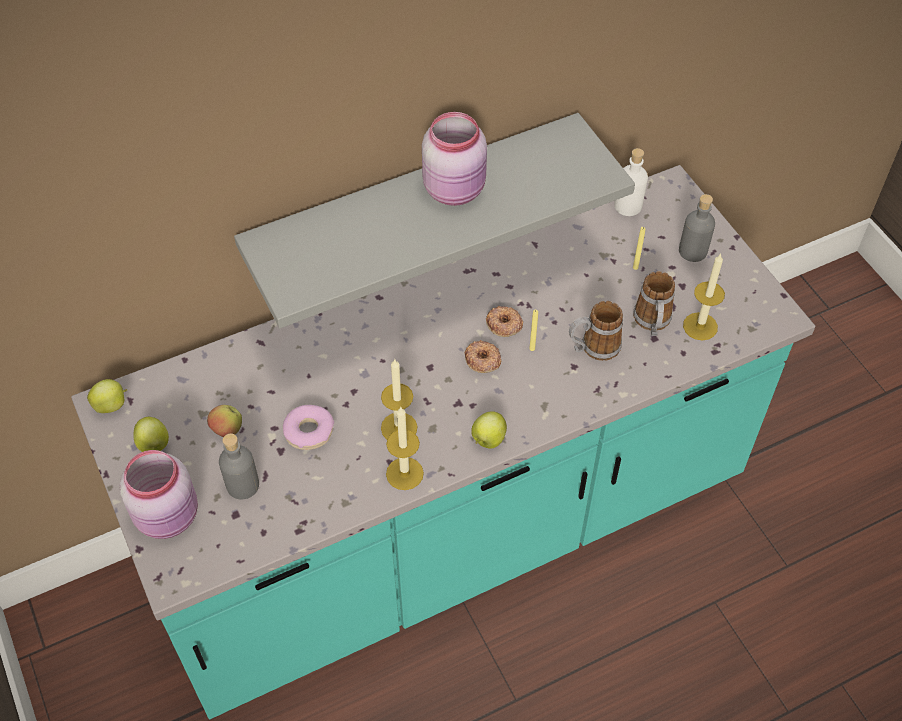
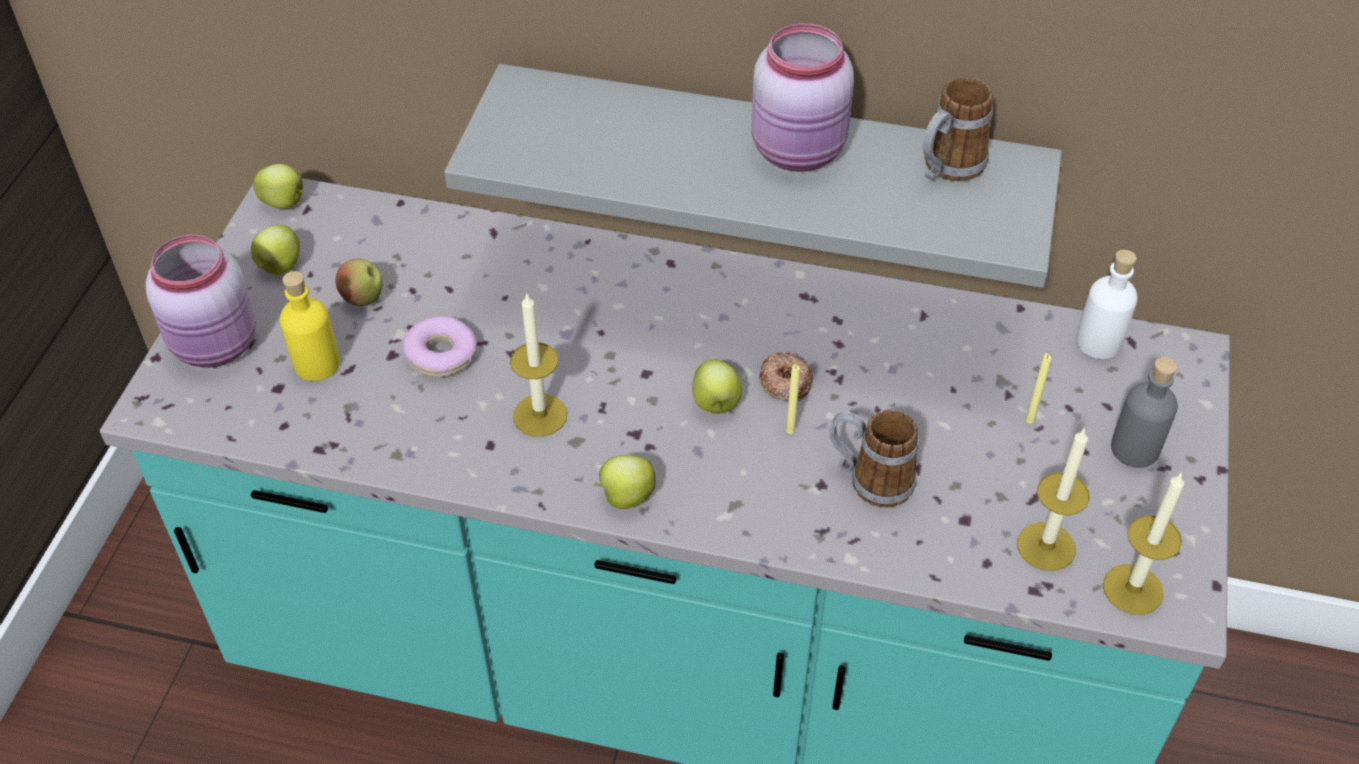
camera: 40 degrees right, 5 degrees down
grey bottle [219,433,259,500] -> yellow bottle [280,271,340,381]
candle [386,407,424,490] -> candle moved to [1103,472,1184,615]
donut [464,340,501,373] -> apple [692,359,742,414]
mug [633,271,675,336] -> mug moved to [923,77,993,181]

